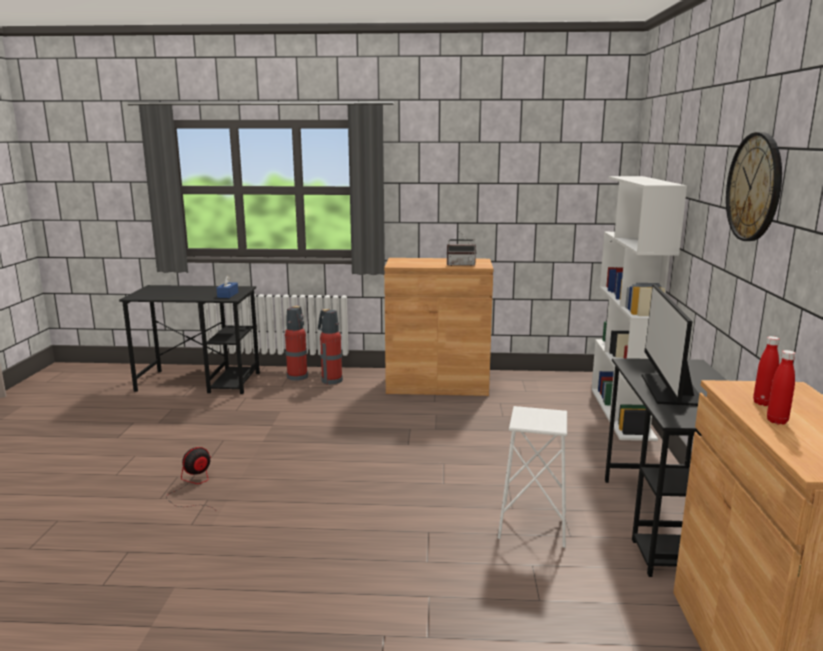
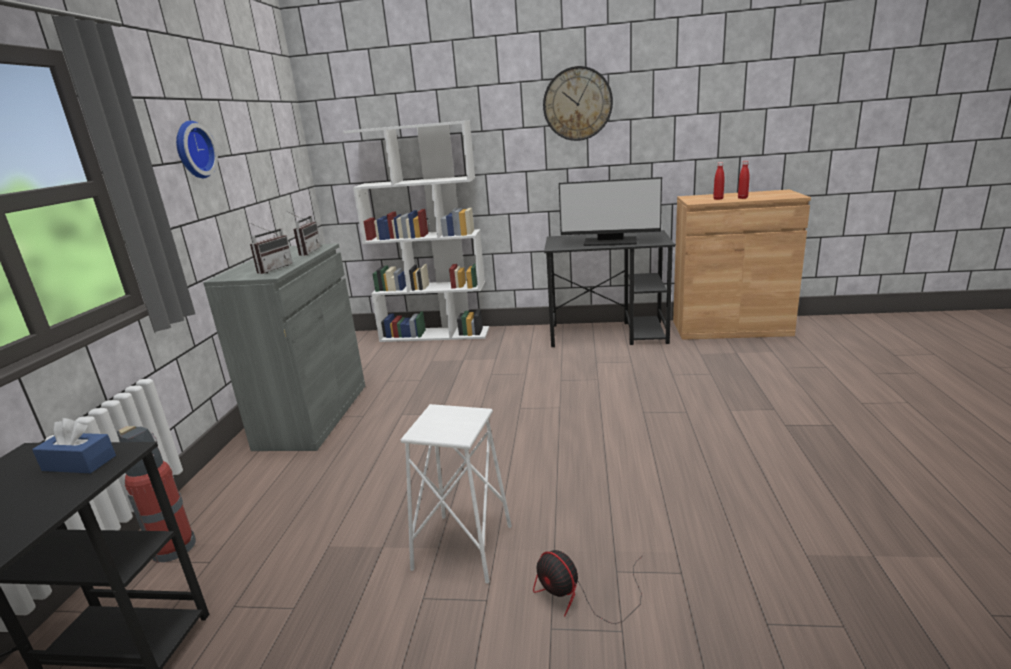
camera: 85 degrees left, 5 degrees up
fire extinguisher [318,309,343,385] -> none
brown cabinet [384,258,493,396] -> grey cabinet [203,243,365,451]
white stool [498,406,567,548] -> white stool moved to [401,404,512,584]
none -> wall clock [176,121,218,178]
none -> radio [250,223,293,274]

